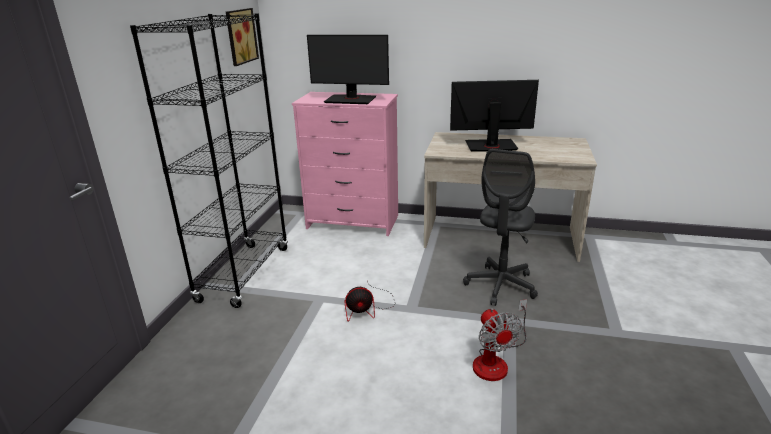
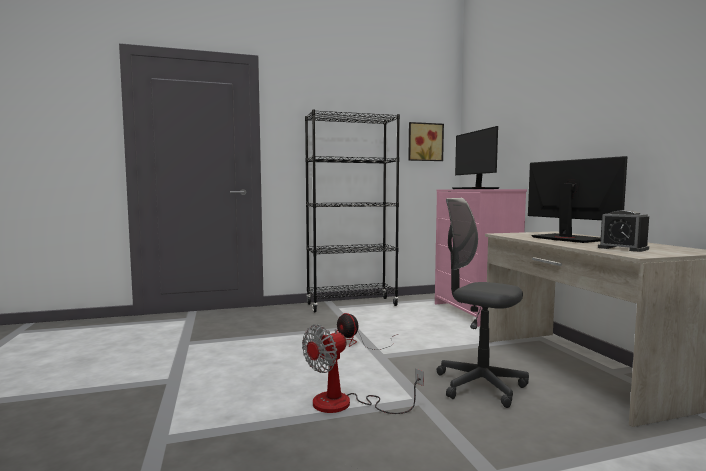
camera: 60 degrees right, 20 degrees down
grey office chair [463,149,538,306] -> grey office chair turned 45 degrees clockwise [437,198,529,408]
none -> alarm clock [598,210,649,252]

